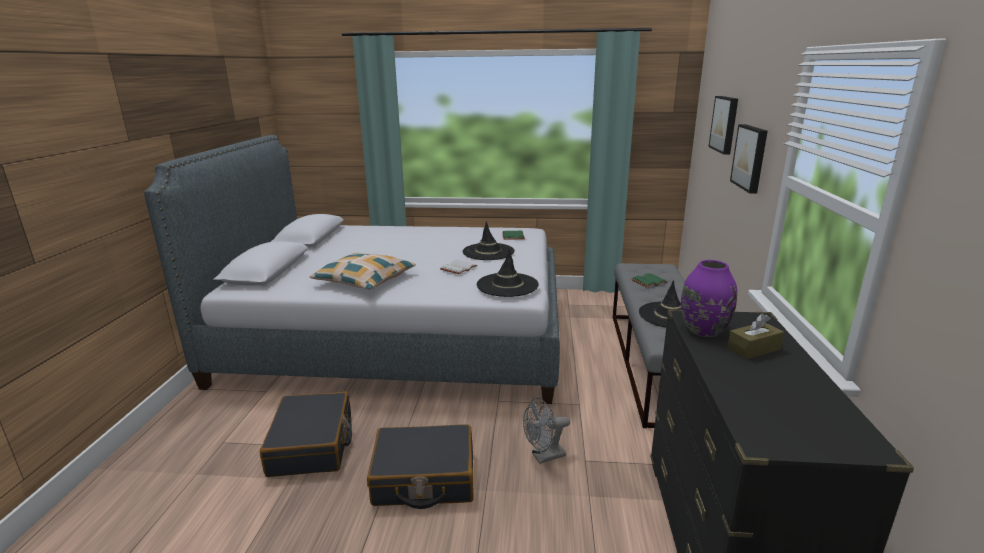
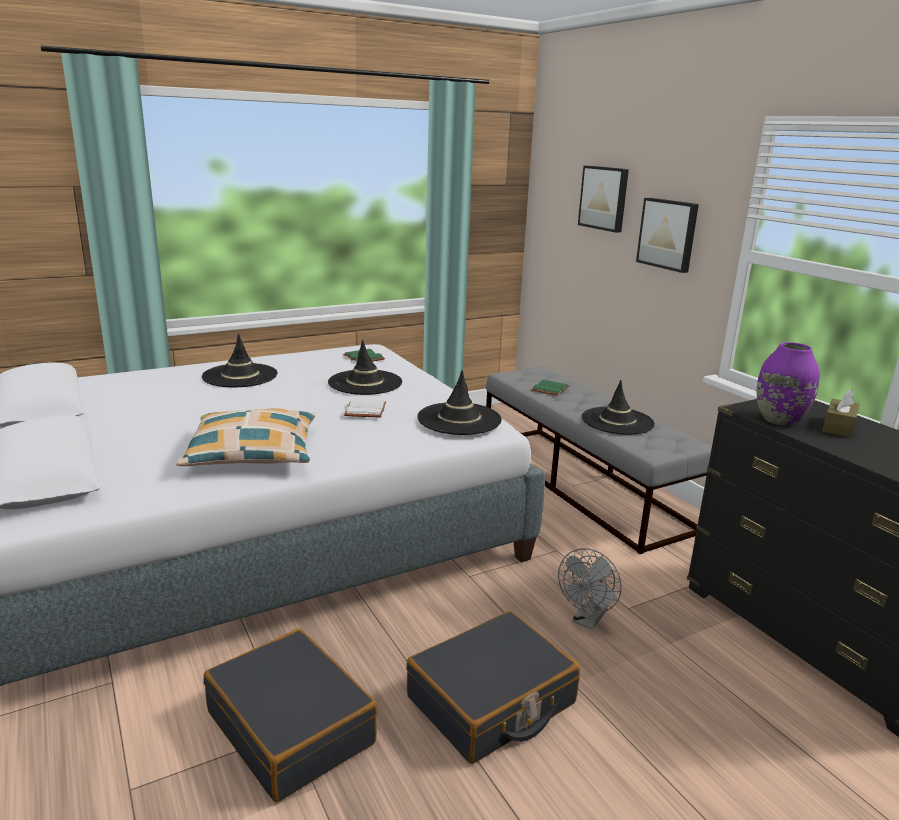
camera: 35 degrees left, 0 degrees up
none -> black hat [202,333,278,387]

